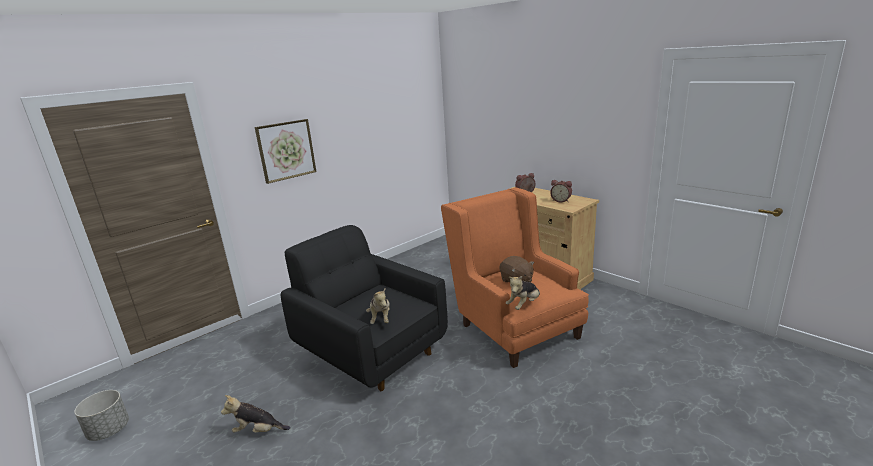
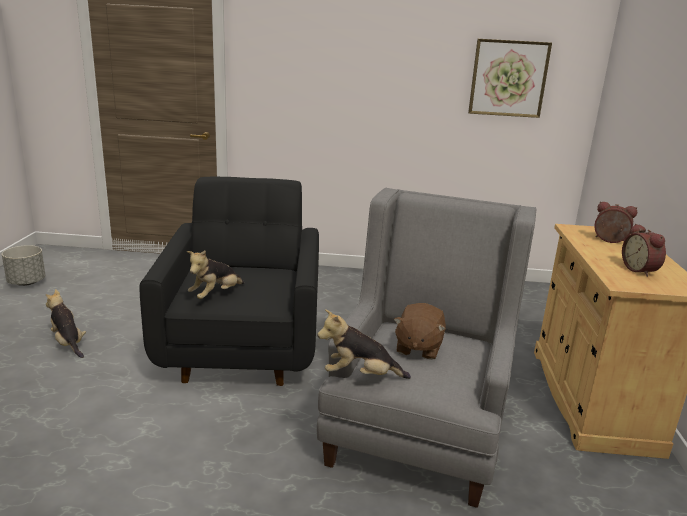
camera: 45 degrees right, 0 degrees up
picture [255,119,317,184] -> picture moved to [468,39,552,118]
orange armchair [441,187,589,368] -> grey armchair [317,188,537,508]

